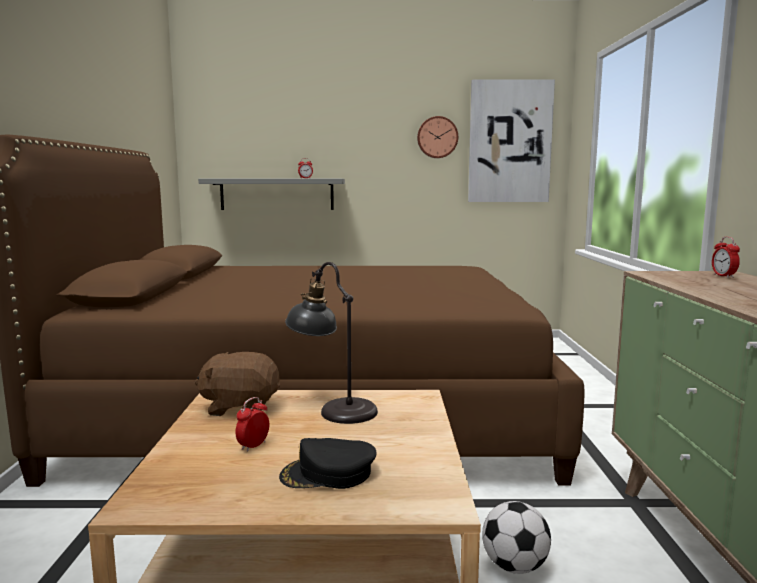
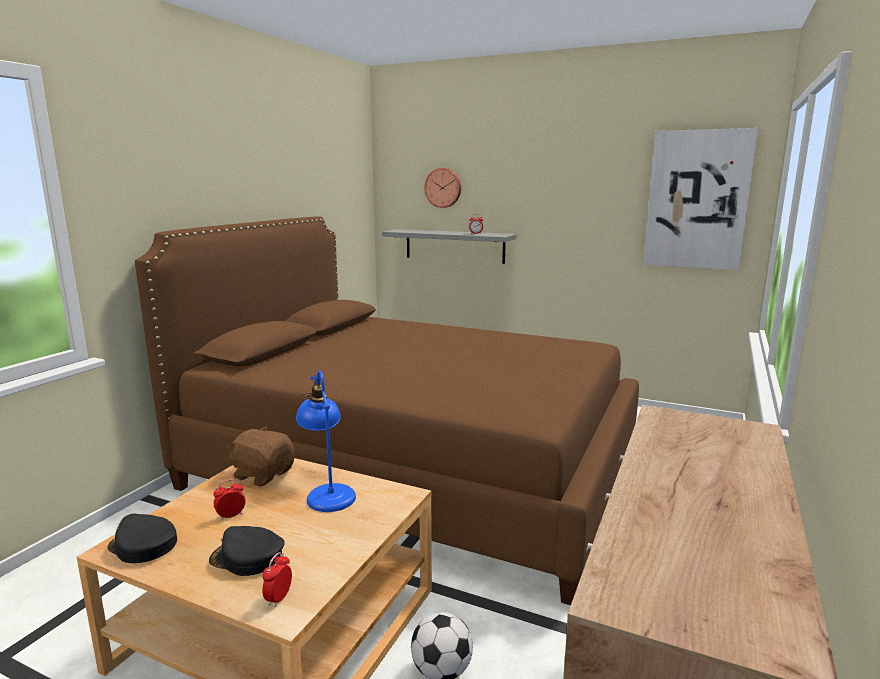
camera: 25 degrees right, 5 degrees up
grey table lamp [285,262,378,424] -> blue table lamp [296,370,356,512]
wall clock [417,116,458,158] -> wall clock moved to [424,168,461,208]
alarm clock [712,237,740,278] -> alarm clock moved to [262,552,292,607]
none -> black cap [108,513,177,563]

